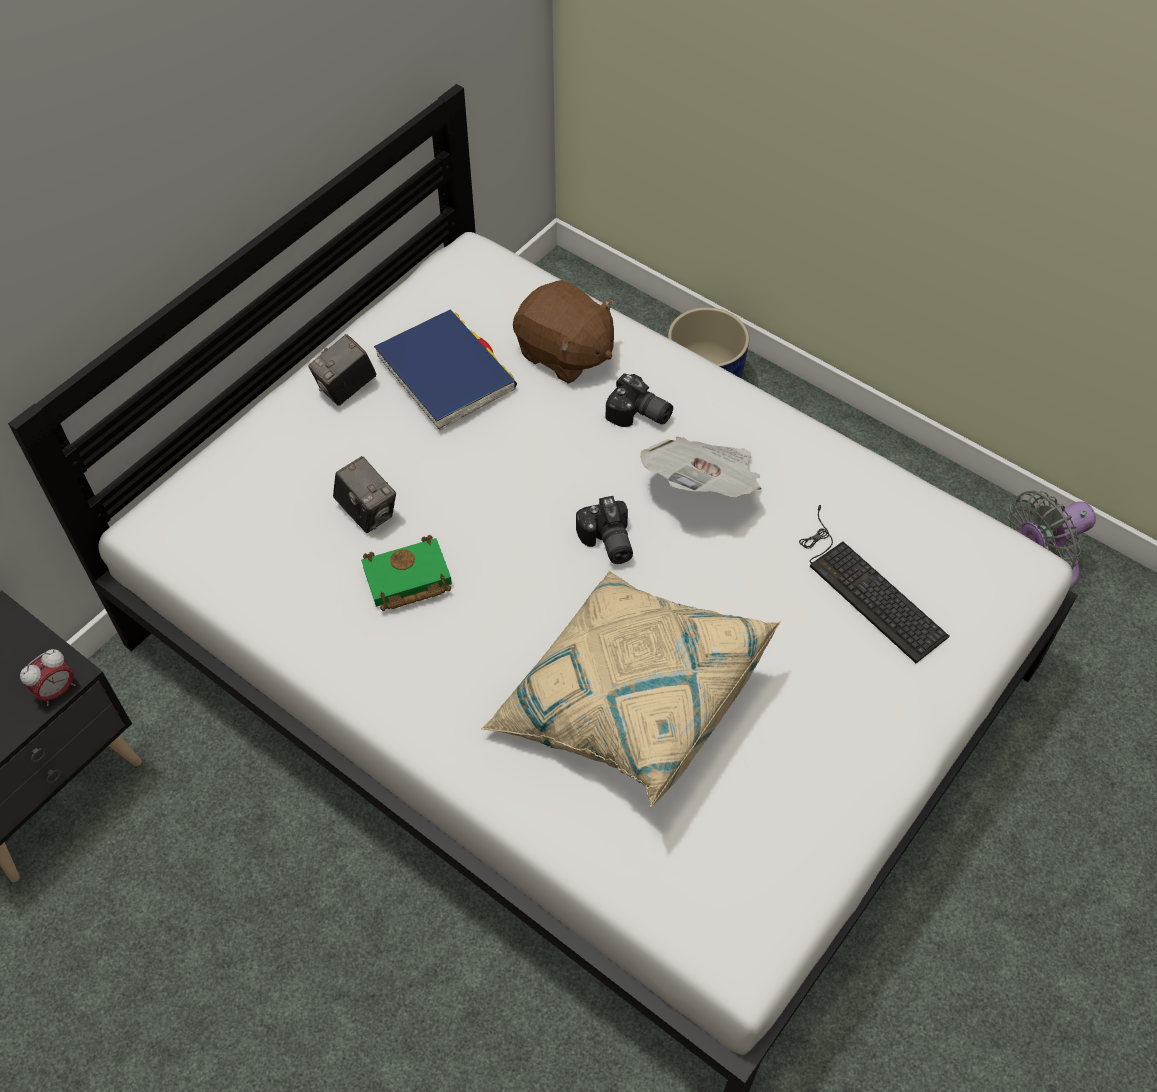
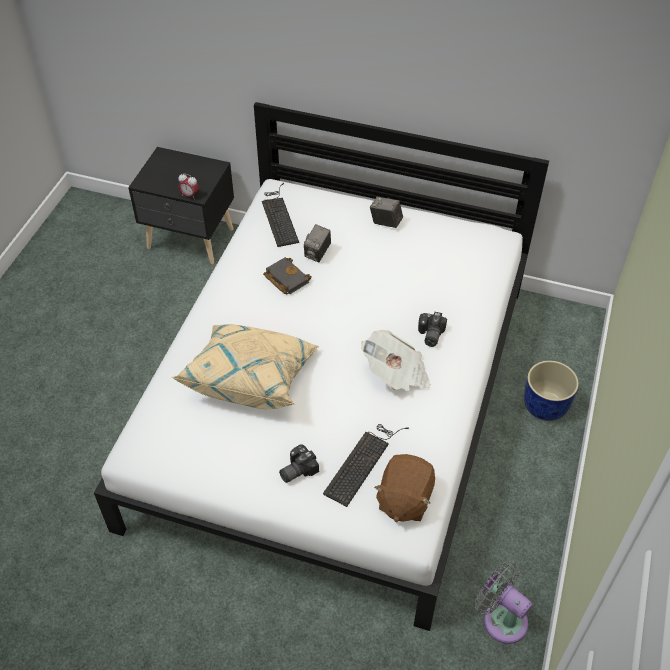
camera: 70 degrees right, 5 degrees down
green book [361,535,452,611] -> black book [263,257,312,294]
blue book [374,309,517,430] -> none
brown plush toy [513,280,614,384] -> brown plush toy moved to [374,454,435,522]
camera [576,496,633,564] -> camera moved to [279,444,319,483]
none -> keyboard [262,183,299,247]

